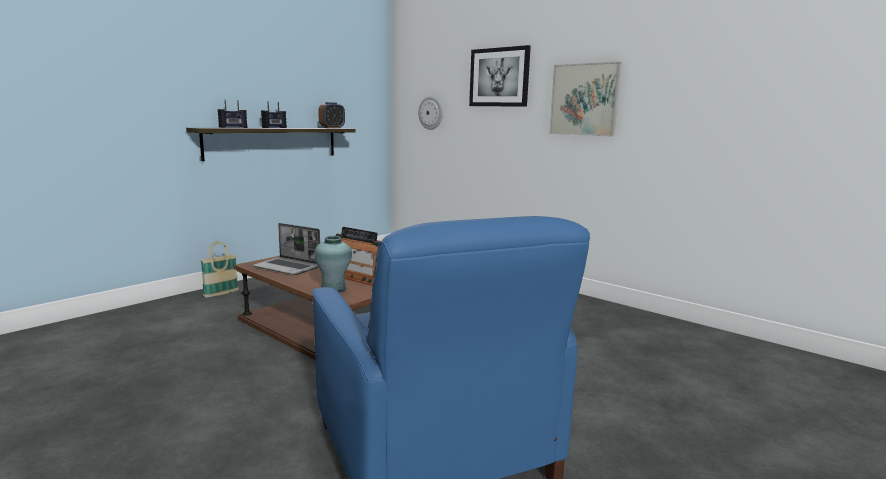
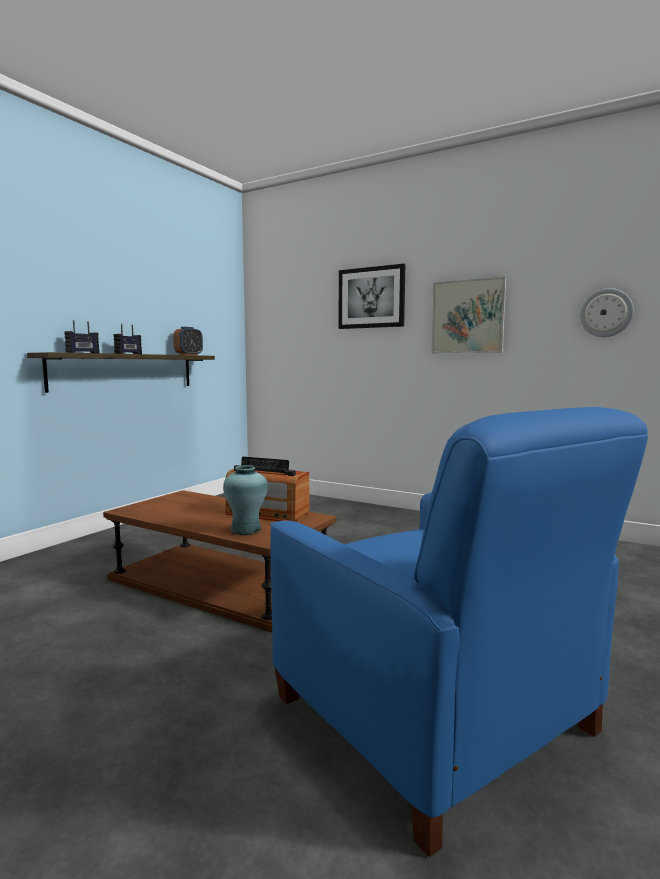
camera: 10 degrees left, 5 degrees down
basket [201,241,239,298] -> none
laptop [253,223,320,275] -> none
wall clock [418,96,443,130] -> wall clock moved to [580,288,634,337]

